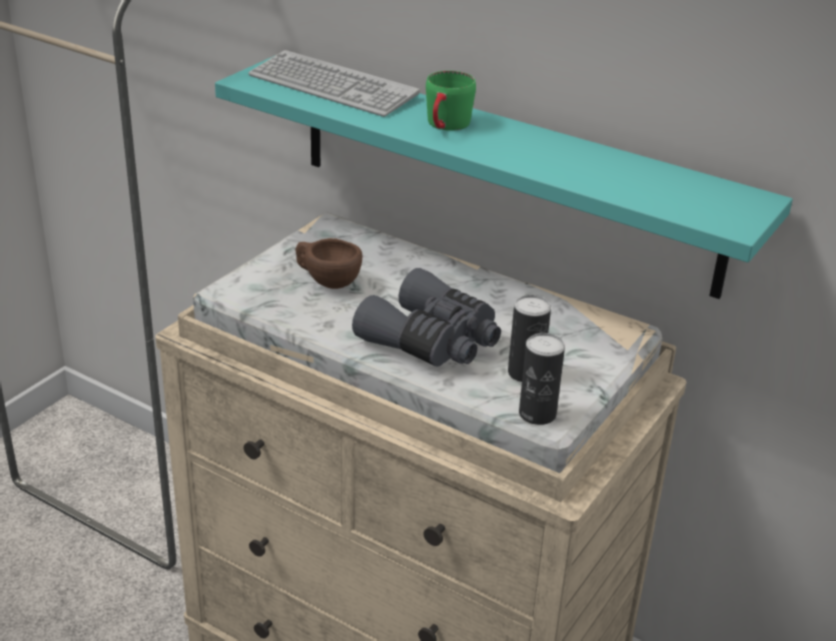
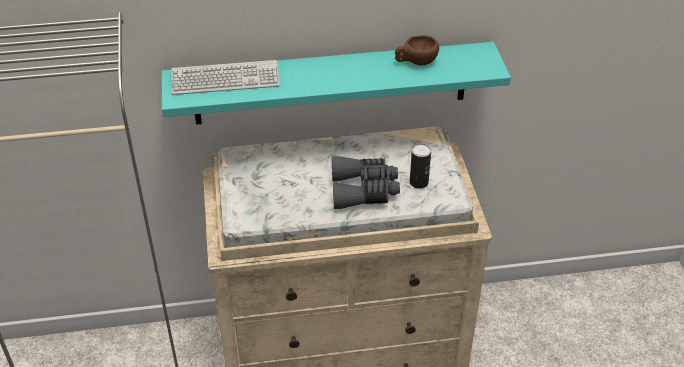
camera: 40 degrees left, 10 degrees up
brown cup [295,238,362,289] -> brown cup moved to [395,35,439,65]
green mug [426,71,476,131] -> none
can [519,333,565,425] -> none

